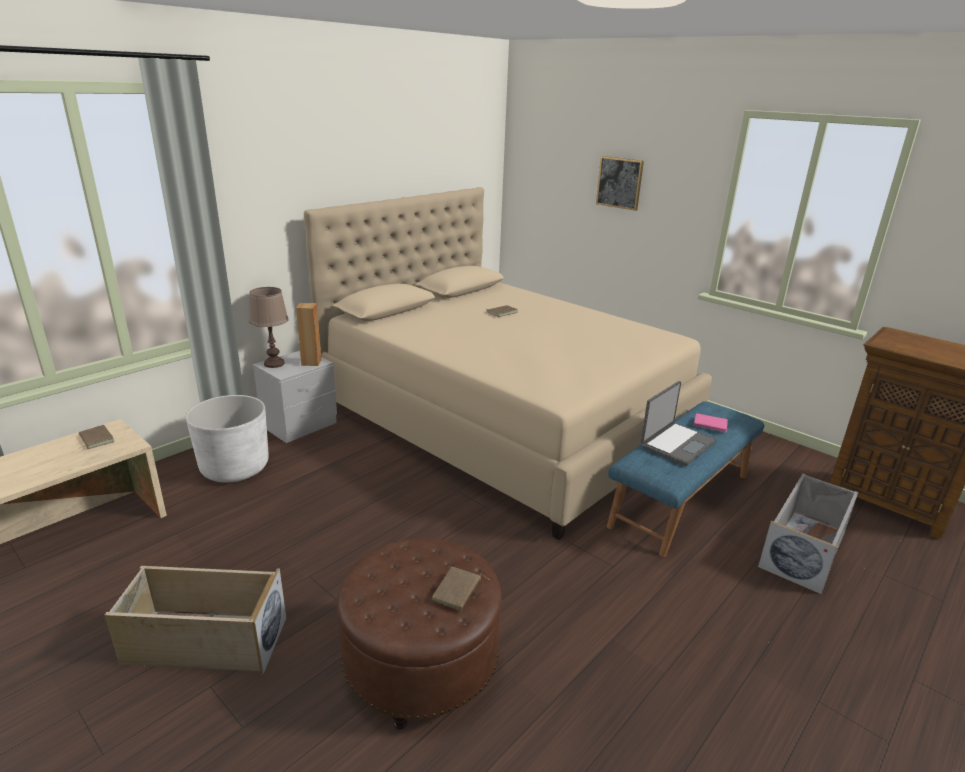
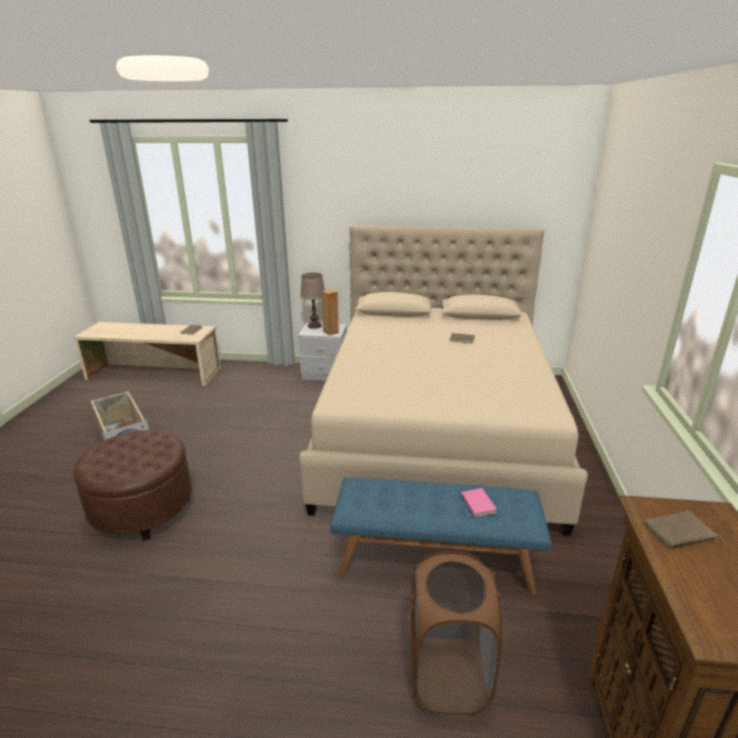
camera: 55 degrees right, 0 degrees up
white planter [186,395,269,483] -> none
brown book [432,567,490,611] -> brown book moved to [645,511,726,549]
picture [596,156,644,211] -> none
laptop [641,381,717,466] -> none
grey storage box [758,473,859,594] -> brown laundry basket [411,551,502,715]

